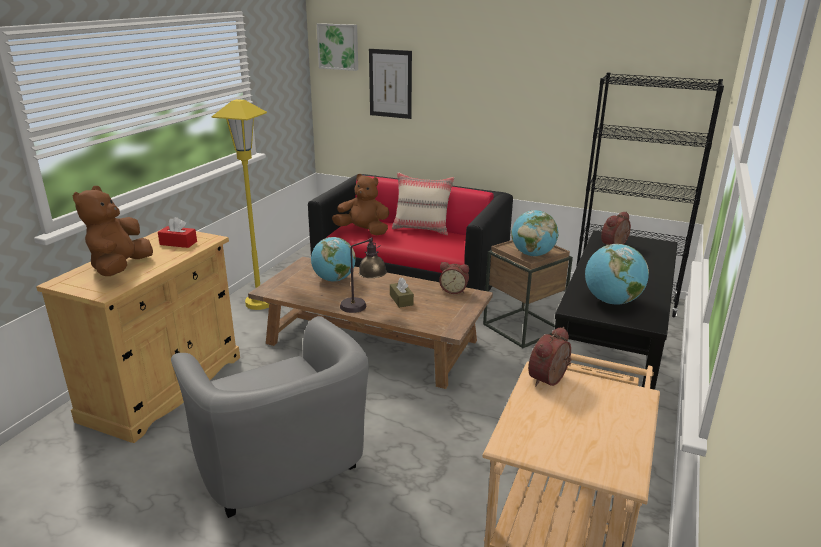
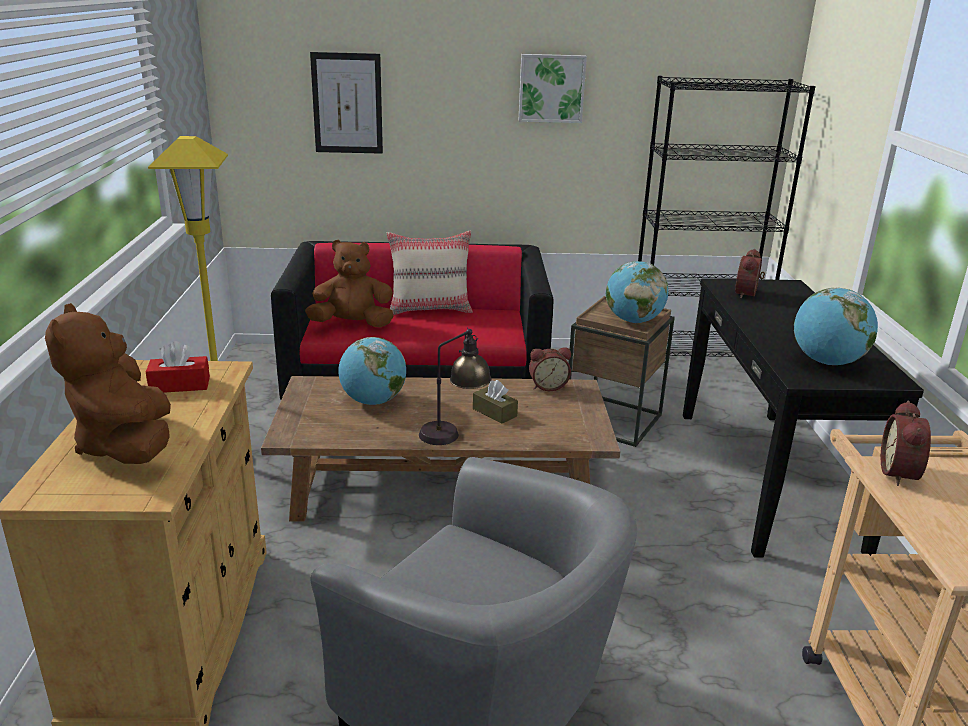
camera: 25 degrees left, 0 degrees up
picture [317,23,358,71] -> picture moved to [519,54,587,123]

